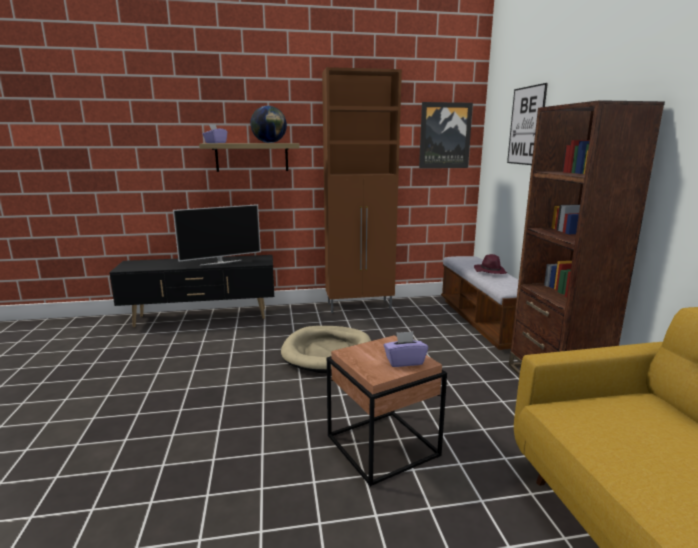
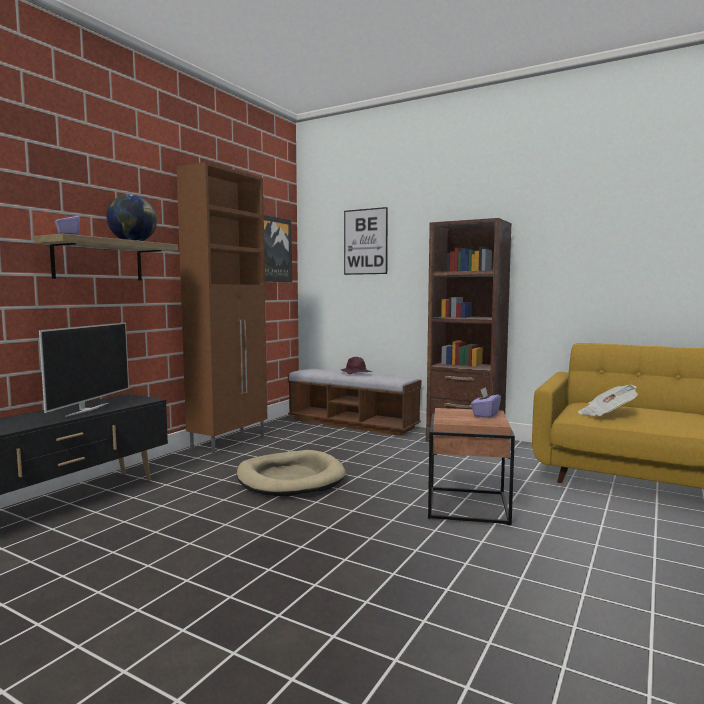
camera: 50 degrees left, 10 degrees down
none -> newspaper [578,385,638,416]

